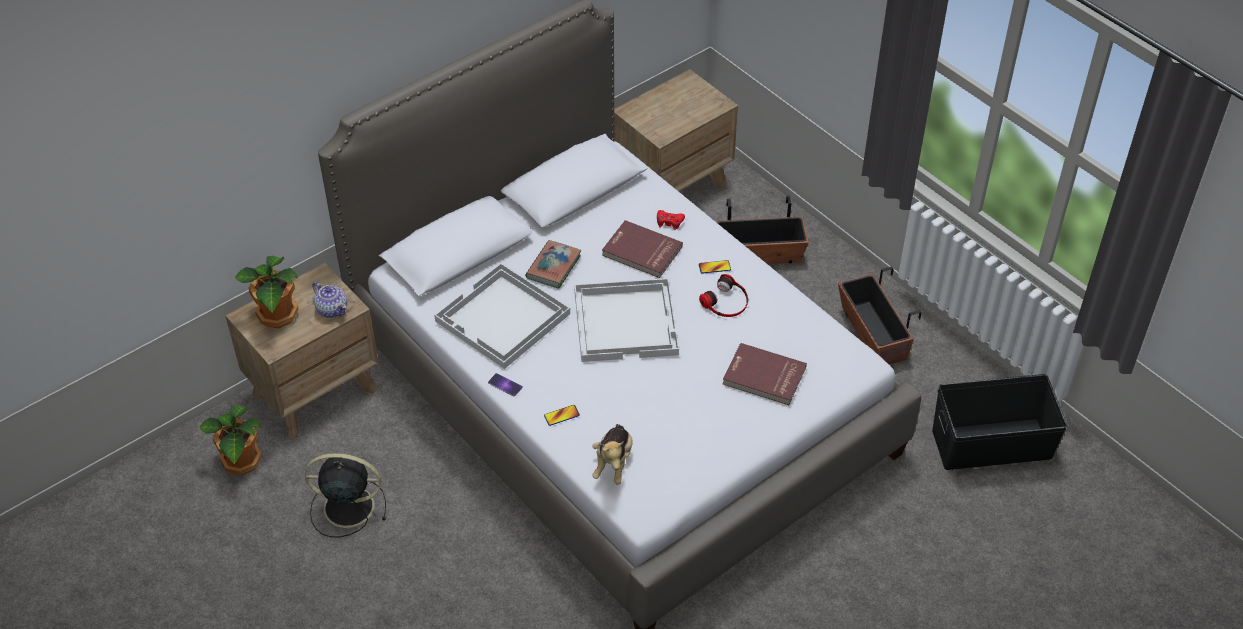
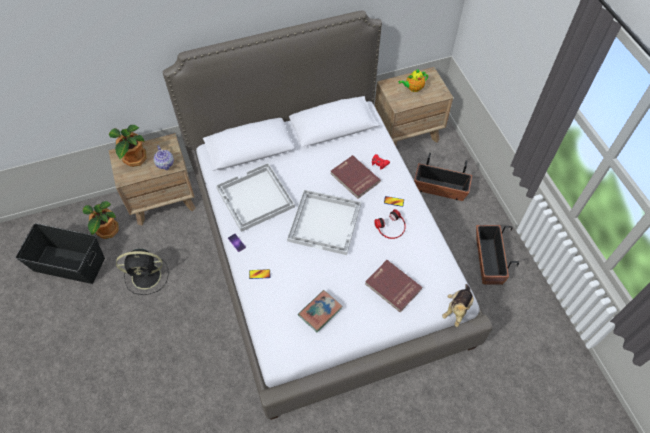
camera: 20 degrees right, 10 degrees up
black fan [305,453,386,537] -> black fan turned 150 degrees clockwise [116,249,169,295]
book [525,240,581,289] -> book moved to [298,290,343,332]
plush toy [592,424,633,485] -> plush toy moved to [442,284,474,327]
black storage box [932,374,1067,470] -> black storage box moved to [15,223,105,284]
none -> teapot [398,69,428,92]

